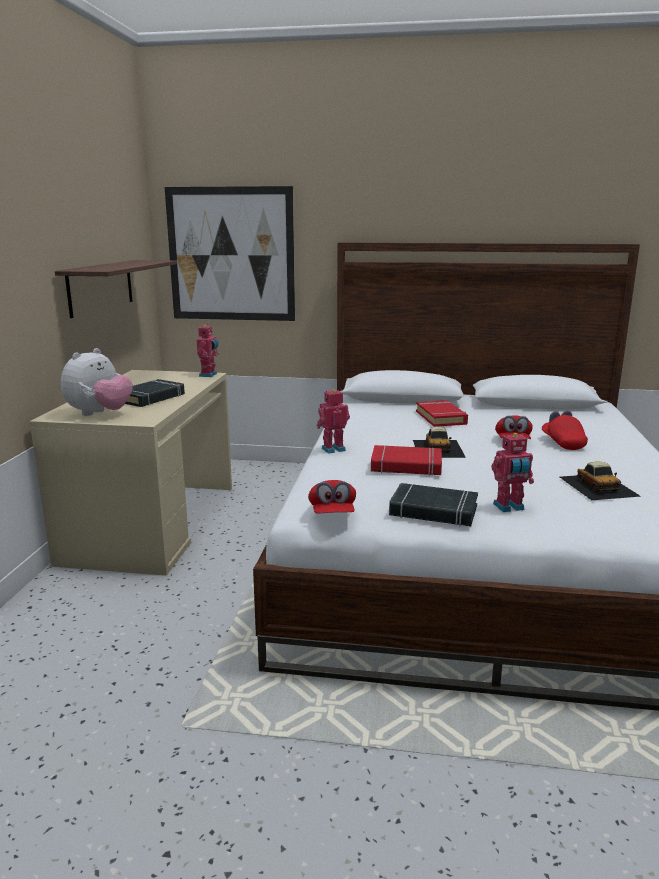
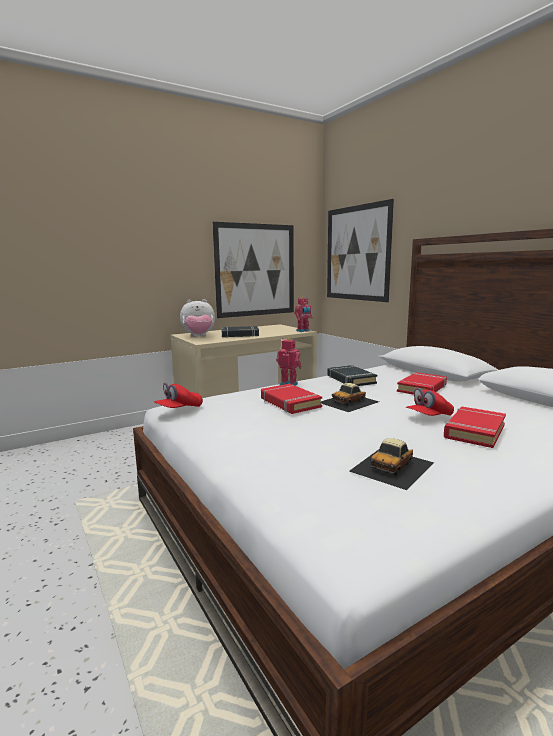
camera: 50 degrees right, 5 degrees down
shelf [55,260,177,318] -> picture [213,222,294,318]
black book [389,483,478,526] -> black book moved to [327,365,377,386]
toy robot [492,433,534,512] -> none
red cap [542,411,588,450] -> red book [444,407,506,448]

